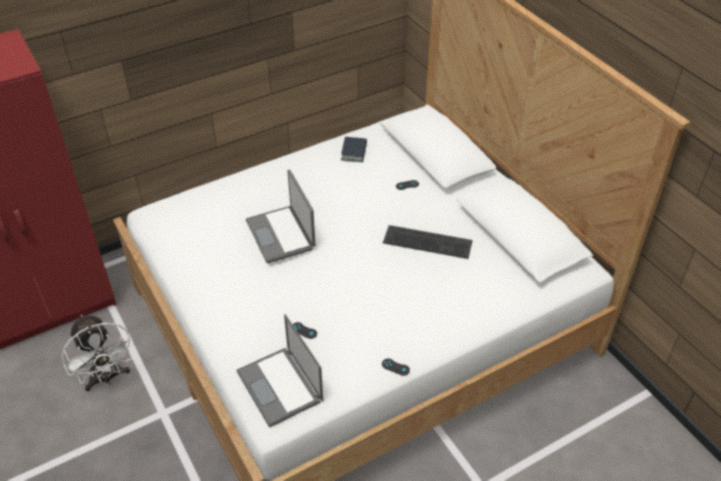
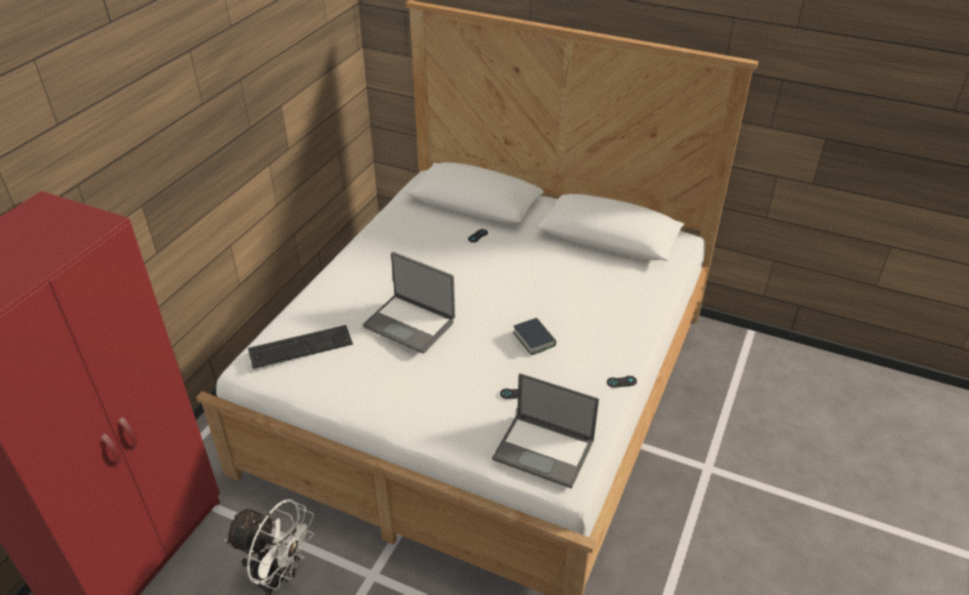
camera: 35 degrees left, 5 degrees down
book [341,137,367,162] -> book moved to [513,318,556,355]
keyboard [383,225,473,259] -> keyboard moved to [248,325,353,369]

